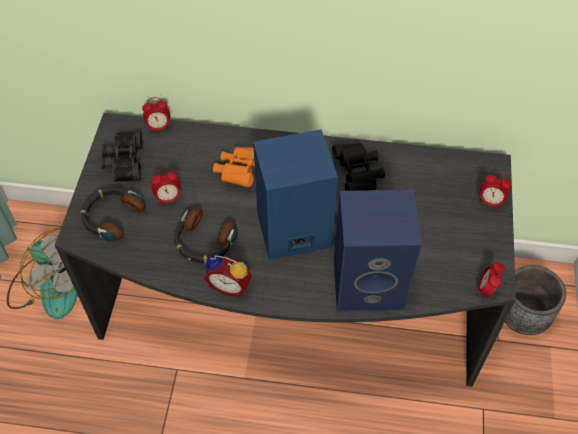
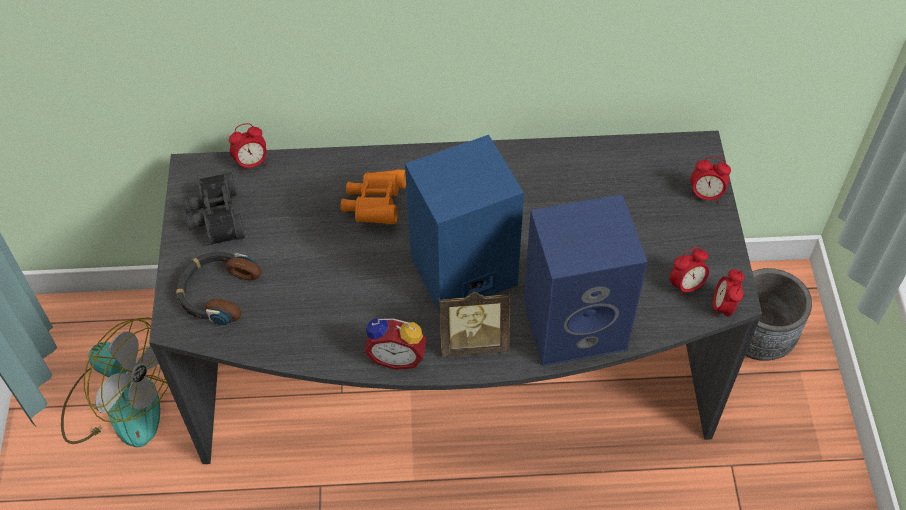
camera: 10 degrees left, 0 degrees up
alarm clock [151,169,181,206] -> alarm clock moved to [670,247,709,298]
headphones [174,207,238,264] -> none
black binoculars [332,143,385,191] -> none
none -> picture frame [439,292,510,357]

